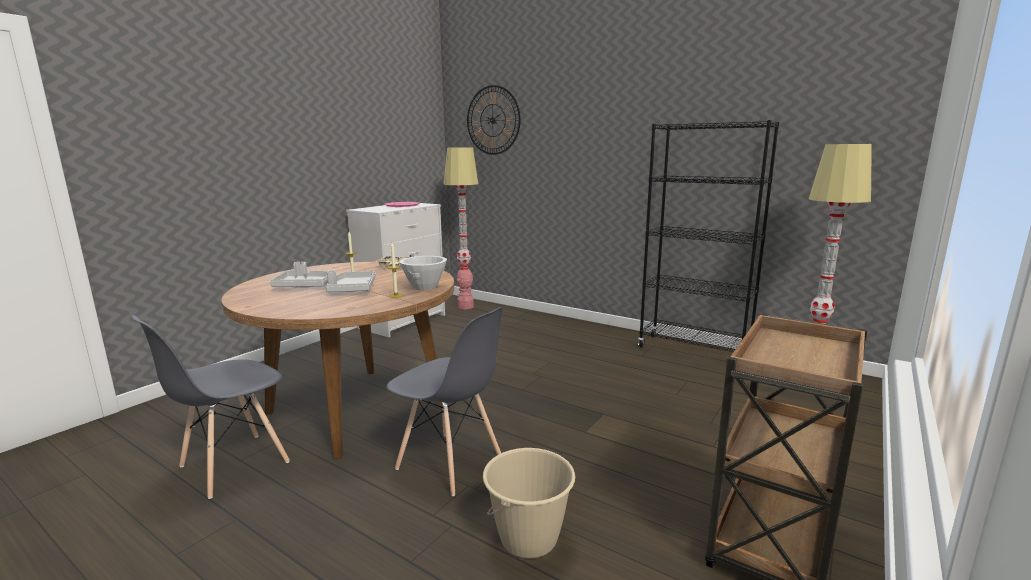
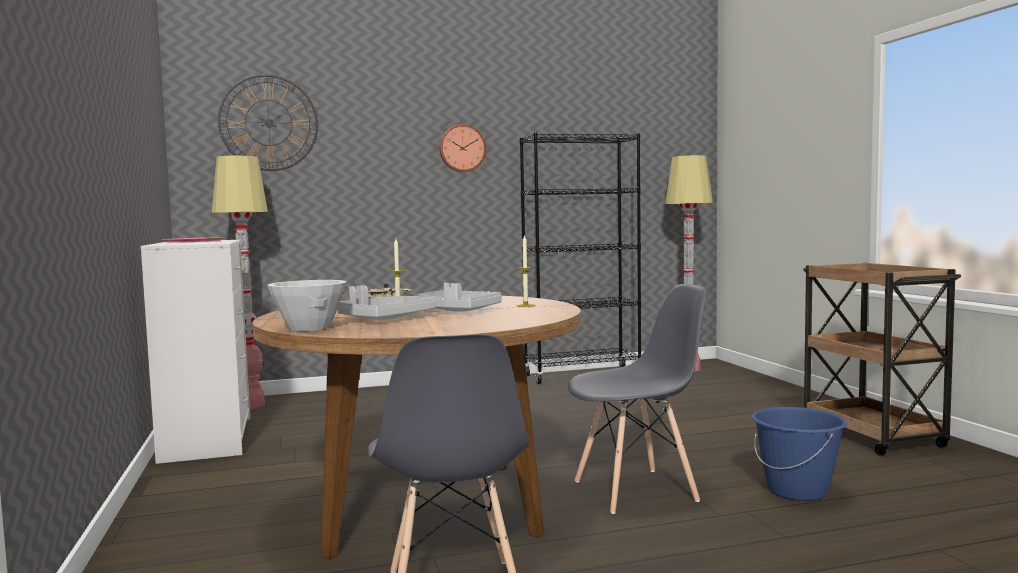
camera: 50 degrees left, 10 degrees down
white bowl [399,256,447,290] -> white bowl moved to [267,280,347,331]
beige bucket [483,448,575,558] -> blue bucket [752,407,847,501]
none -> wall clock [439,124,486,172]

